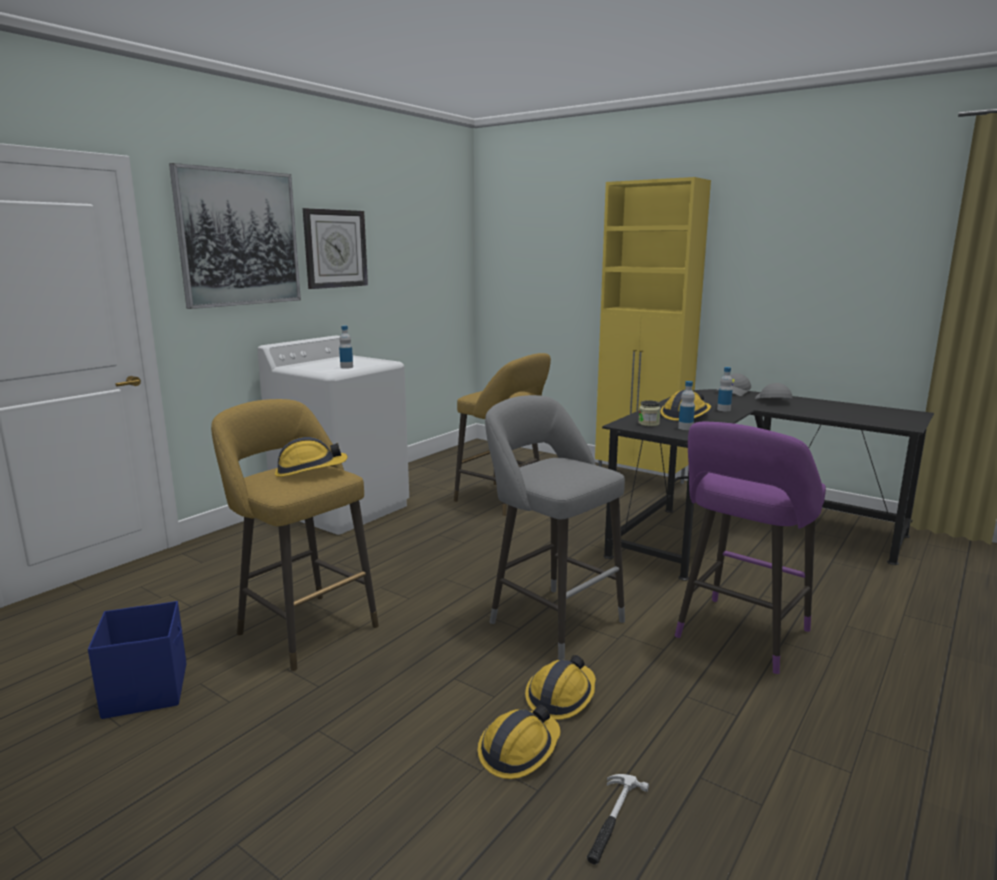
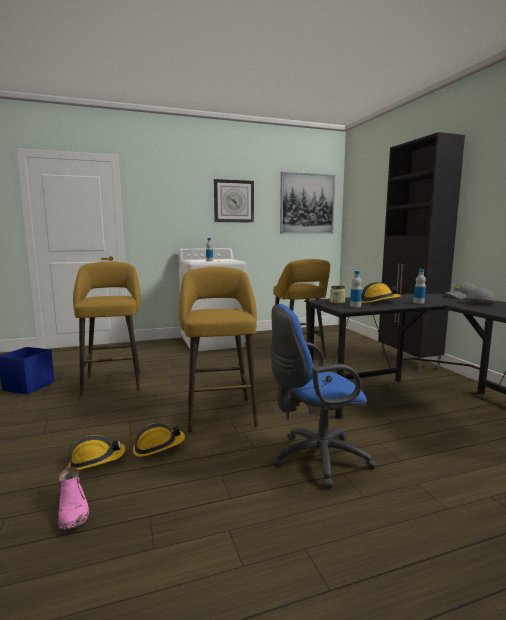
camera: 35 degrees right, 5 degrees down
picture [169,163,301,309] -> picture moved to [280,172,335,234]
hard hat [275,437,348,477] -> none
grey stool [485,395,625,660] -> yellow stool [179,267,258,432]
hammer [587,774,649,864] -> pink boot [58,467,89,530]
yellow cabinet [595,177,711,484] -> black cabinet [378,132,465,372]
purple stool [675,422,826,674] -> blue office chair [271,304,376,488]

